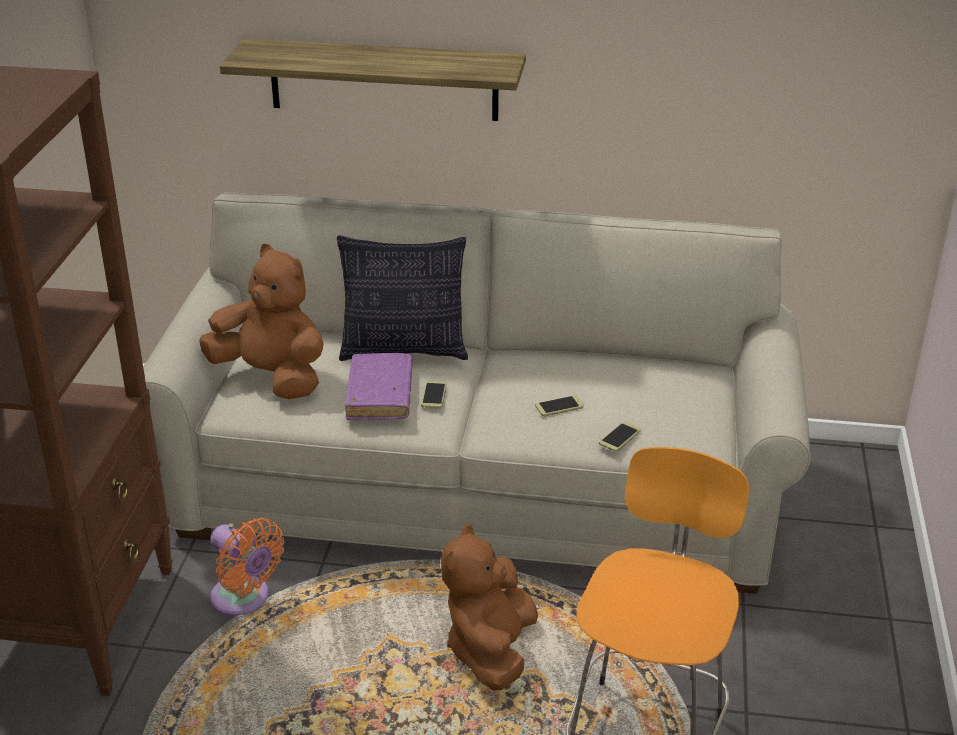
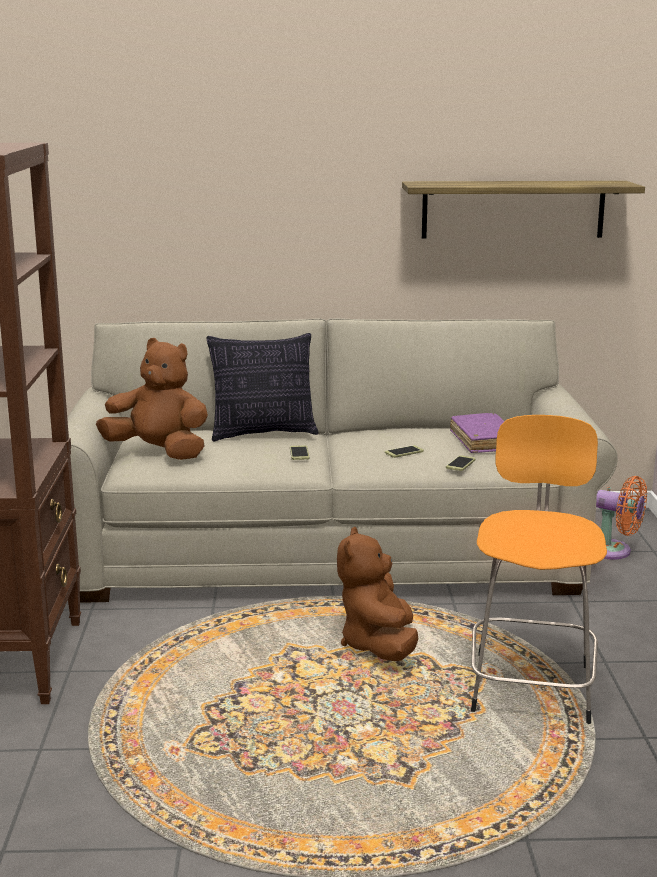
camera: 10 degrees left, 15 degrees down
orange fan [210,518,284,617] -> orange fan moved to [596,476,647,560]
shelf [220,39,526,121] -> shelf moved to [402,181,645,238]
purple book [345,353,413,420] -> purple book moved to [450,413,504,453]

